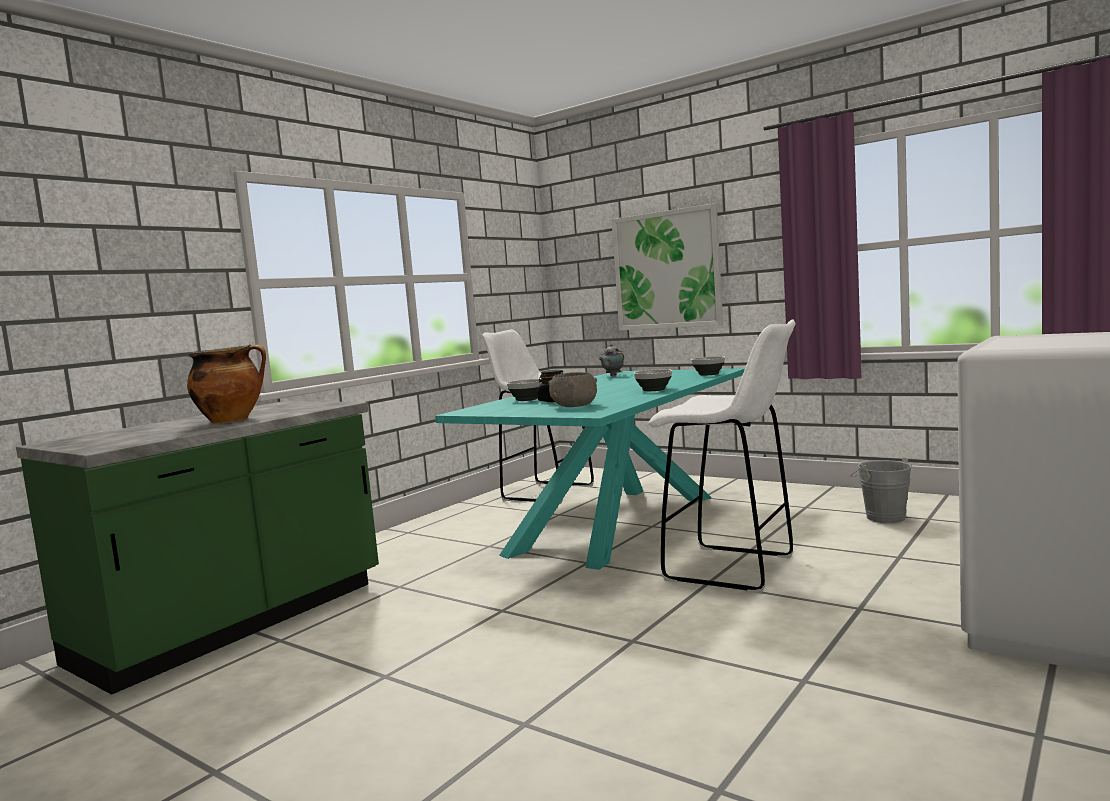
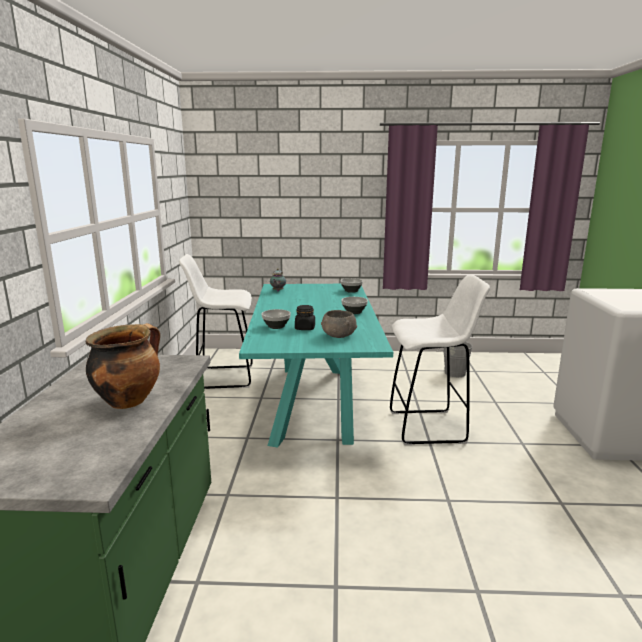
camera: 35 degrees left, 10 degrees up
picture [611,203,723,331] -> none

